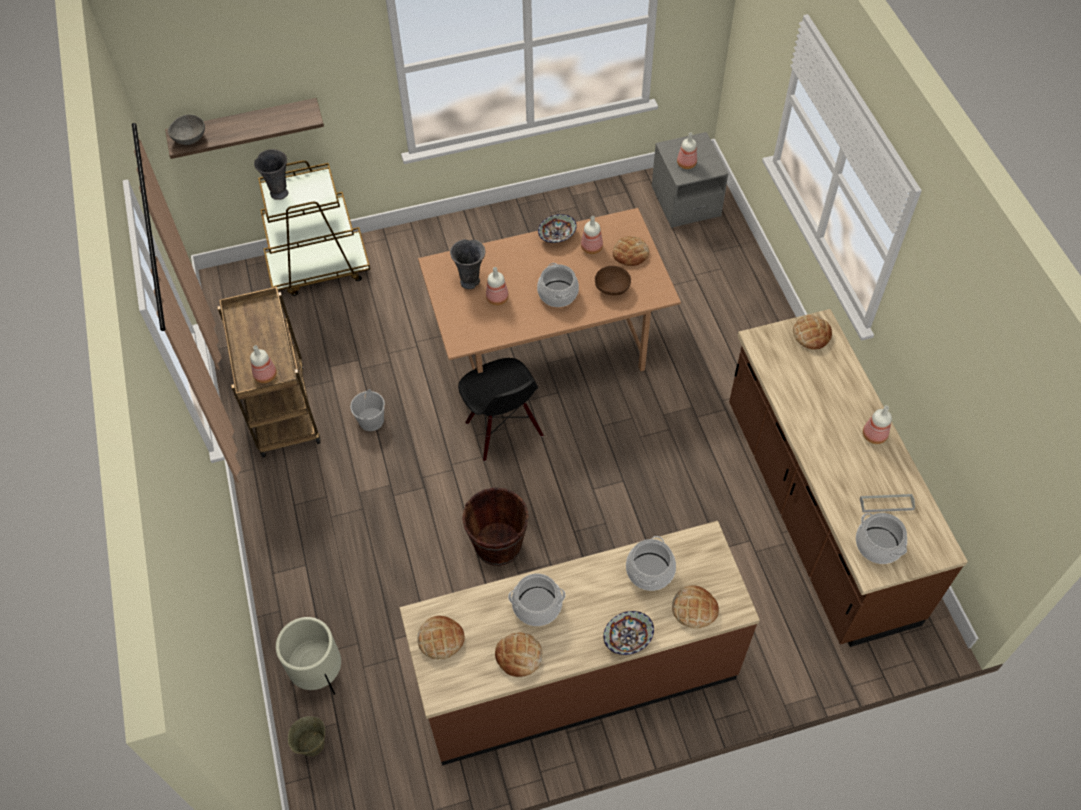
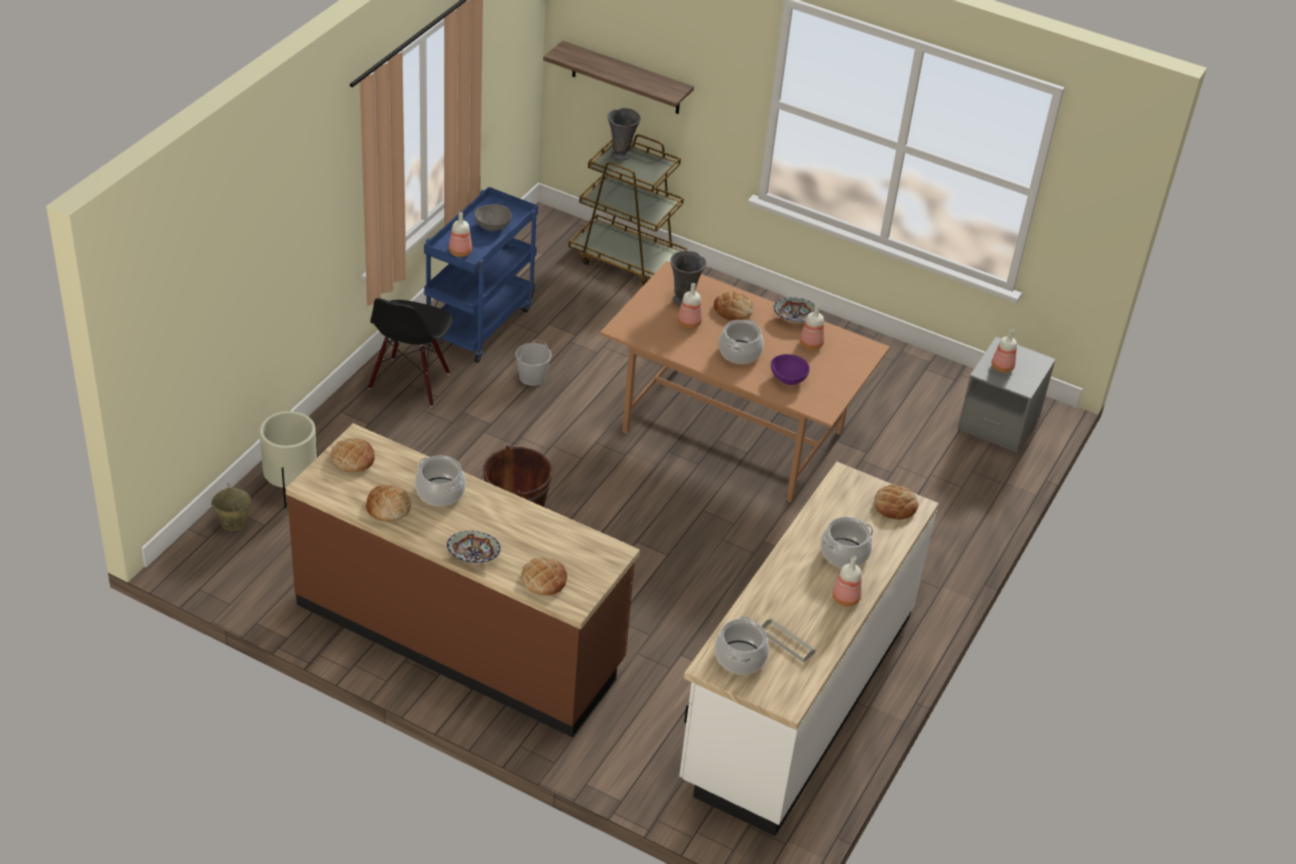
camera: 40 degrees right, 15 degrees down
grey bowl [168,114,205,145] -> grey bowl moved to [475,204,512,231]
brown cart [218,287,321,458] -> blue cart [424,187,538,363]
black chair [458,358,543,461] -> black chair moved to [368,298,453,407]
brown bowl [595,266,631,296] -> purple bowl [771,354,810,385]
bread [613,236,649,266] -> bread moved to [714,292,753,320]
cooking pot [626,536,676,591] -> cooking pot moved to [821,517,874,568]
brown counter [729,309,968,647] -> white counter [679,461,939,836]

